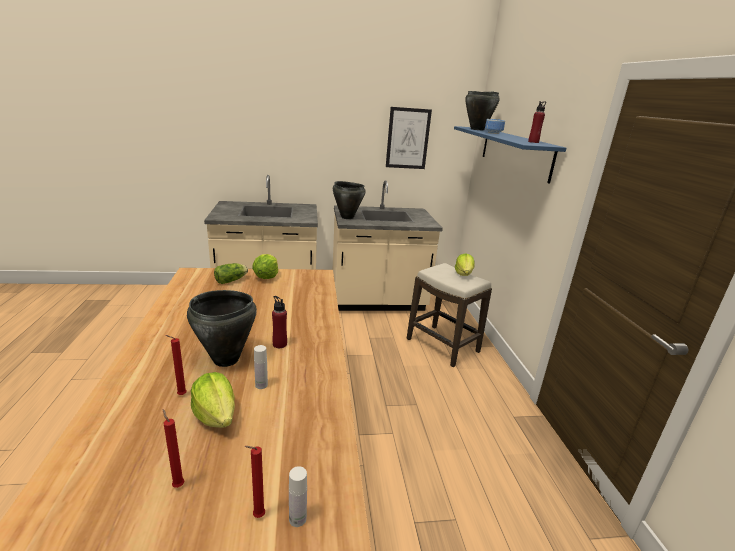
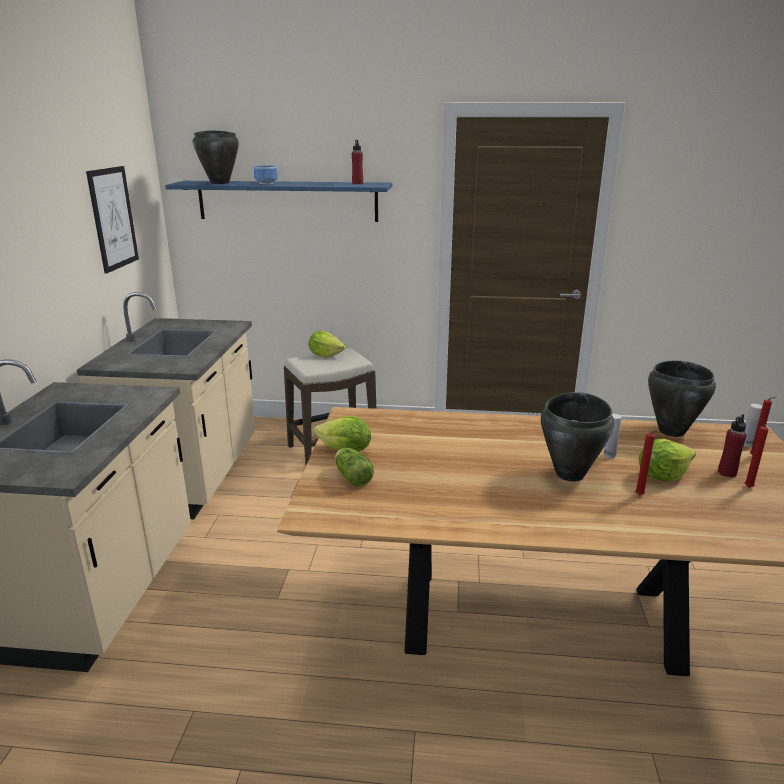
camera: 75 degrees left, 0 degrees up
red bottle [272,296,287,348] -> red bottle moved to [718,414,746,477]
black cooking pot [333,181,366,219] -> black cooking pot moved to [648,361,716,437]

